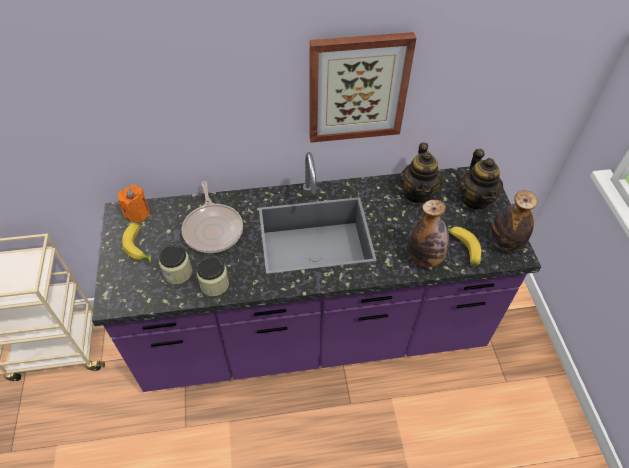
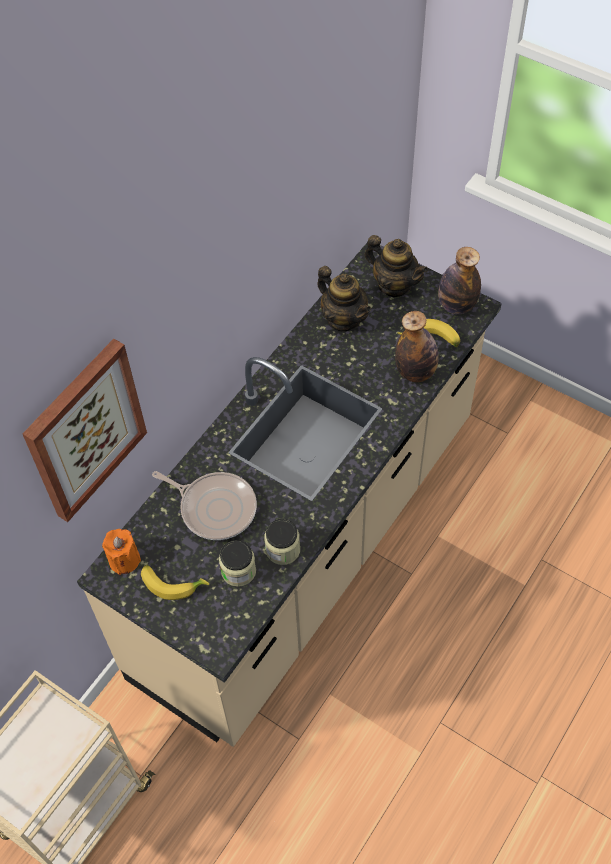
camera: 45 degrees left, 5 degrees up
purple counter [92,152,541,392] -> beige counter [77,242,502,747]
picture [309,32,416,143] -> picture moved to [23,339,147,522]

